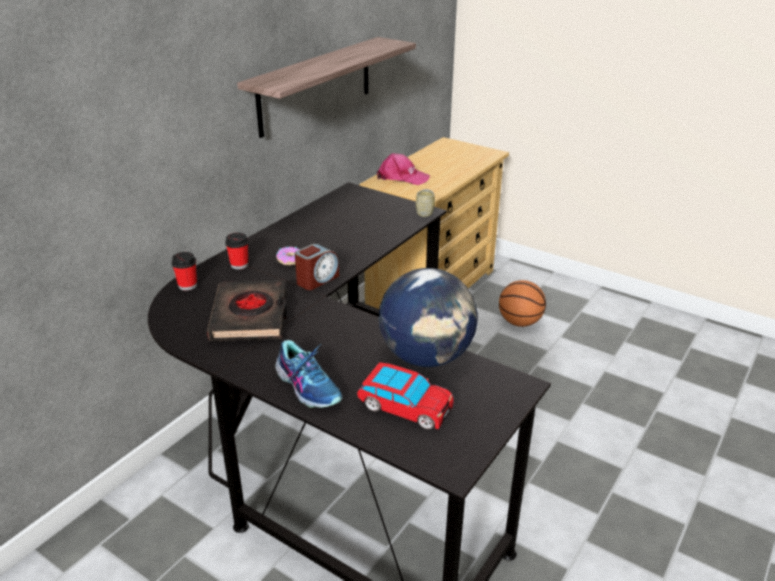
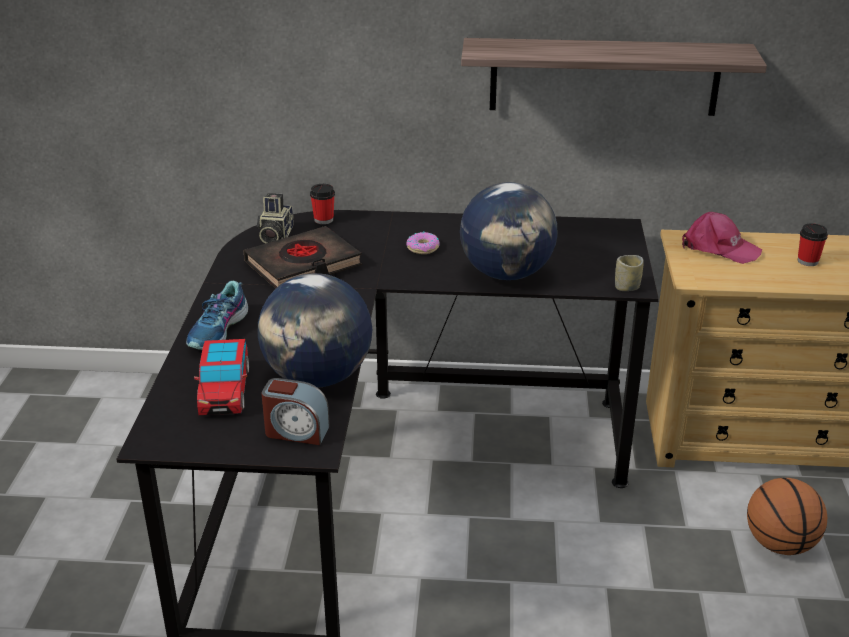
camera: 60 degrees right, 0 degrees up
cup [225,233,248,269] -> cup moved to [798,223,828,266]
alarm clock [295,244,339,290] -> alarm clock moved to [261,378,330,445]
pink cap [377,153,430,185] -> pink cap turned 45 degrees counterclockwise [682,212,762,264]
none -> camera [257,193,294,244]
none -> globe [460,182,557,280]

